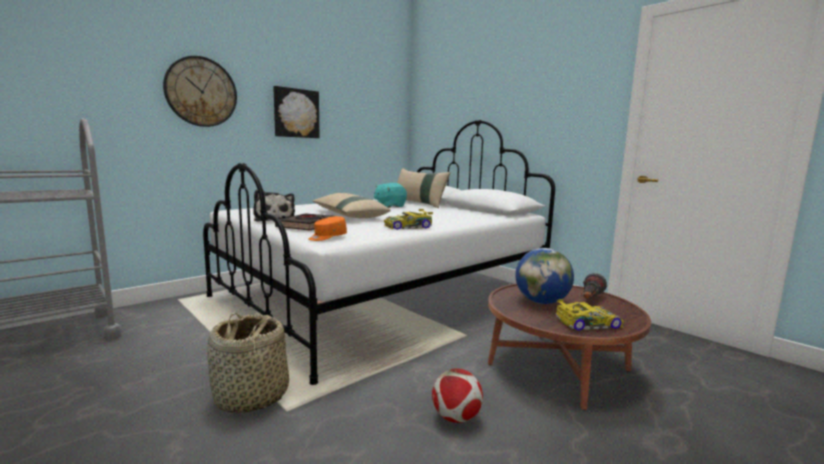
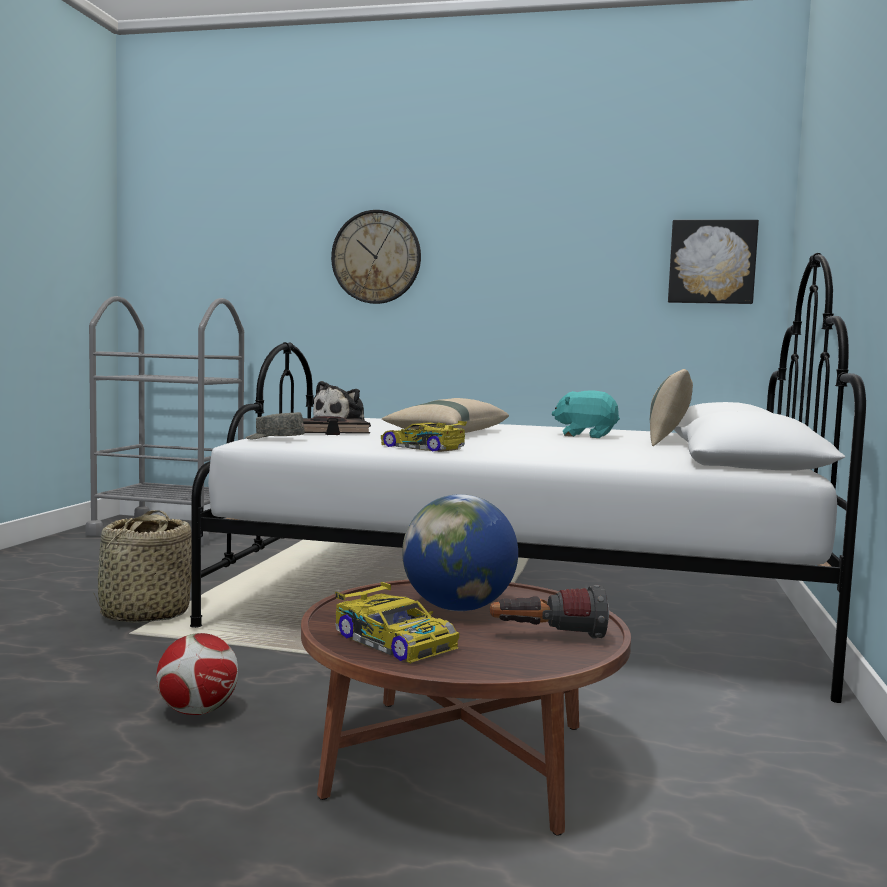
camera: 55 degrees right, 5 degrees down
picture [273,86,320,138] -> picture moved to [668,220,759,304]
orange cap [308,216,347,241] -> grey cap [245,412,305,439]

